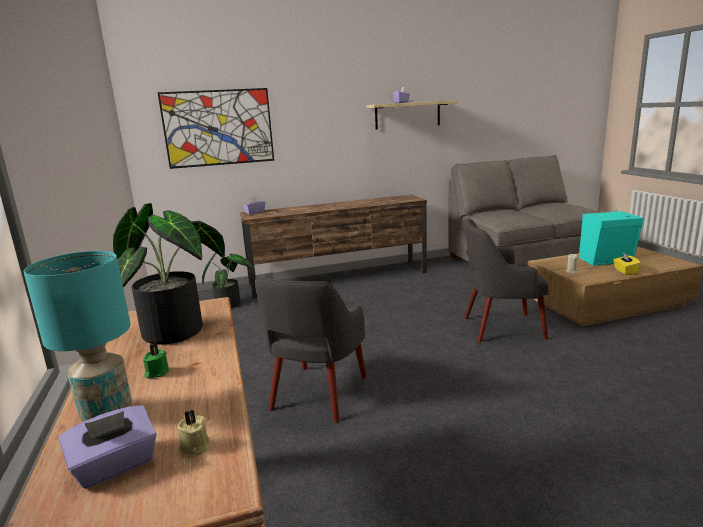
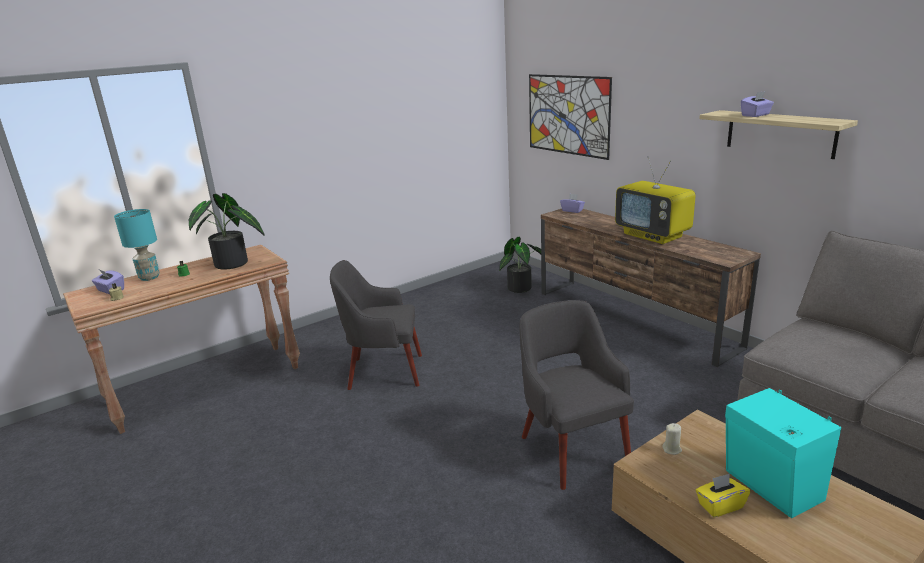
camera: 70 degrees right, 5 degrees up
none -> television [615,156,696,244]

